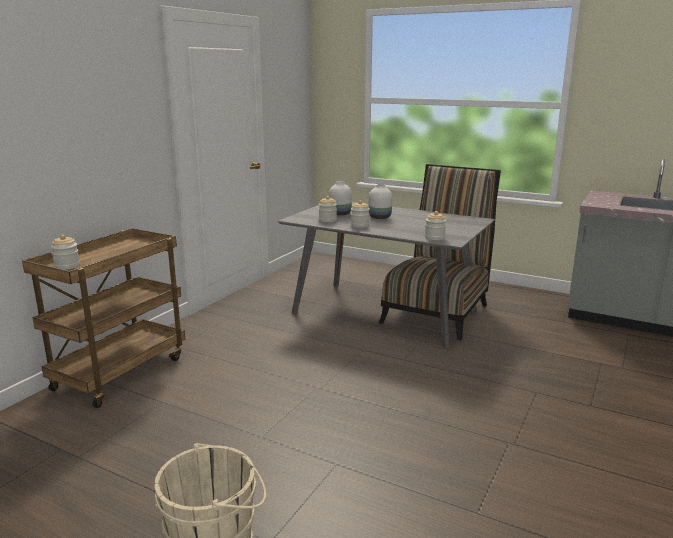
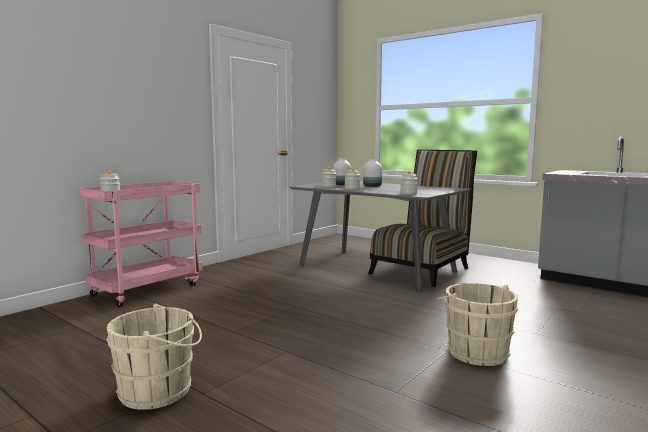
camera: 10 degrees right, 10 degrees down
brown cart [22,228,185,408] -> pink cart [78,181,203,307]
none -> beige bucket [436,283,519,366]

